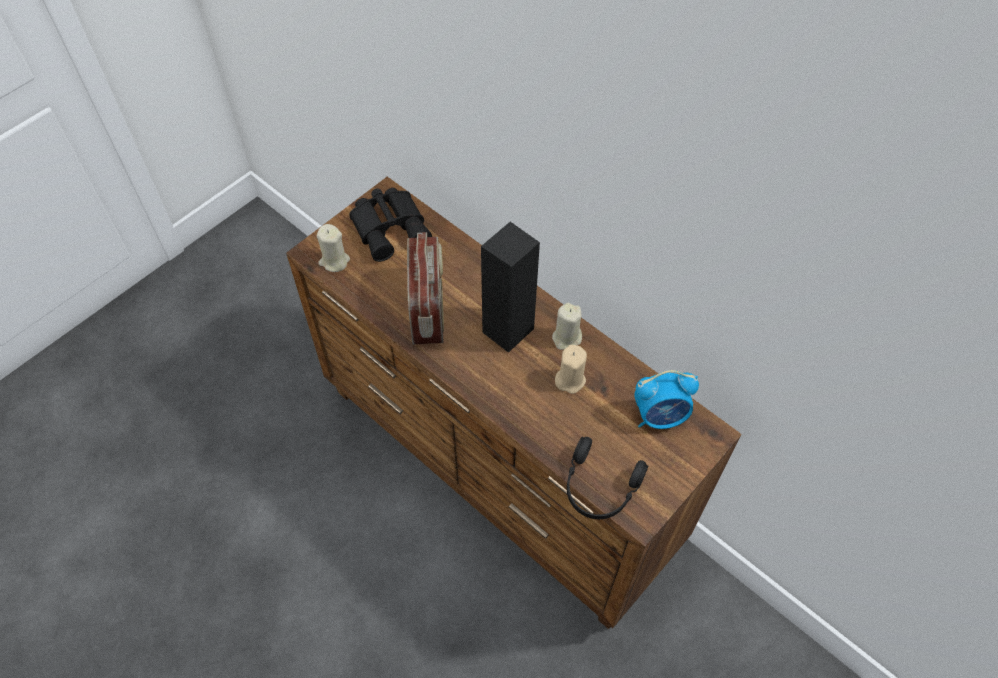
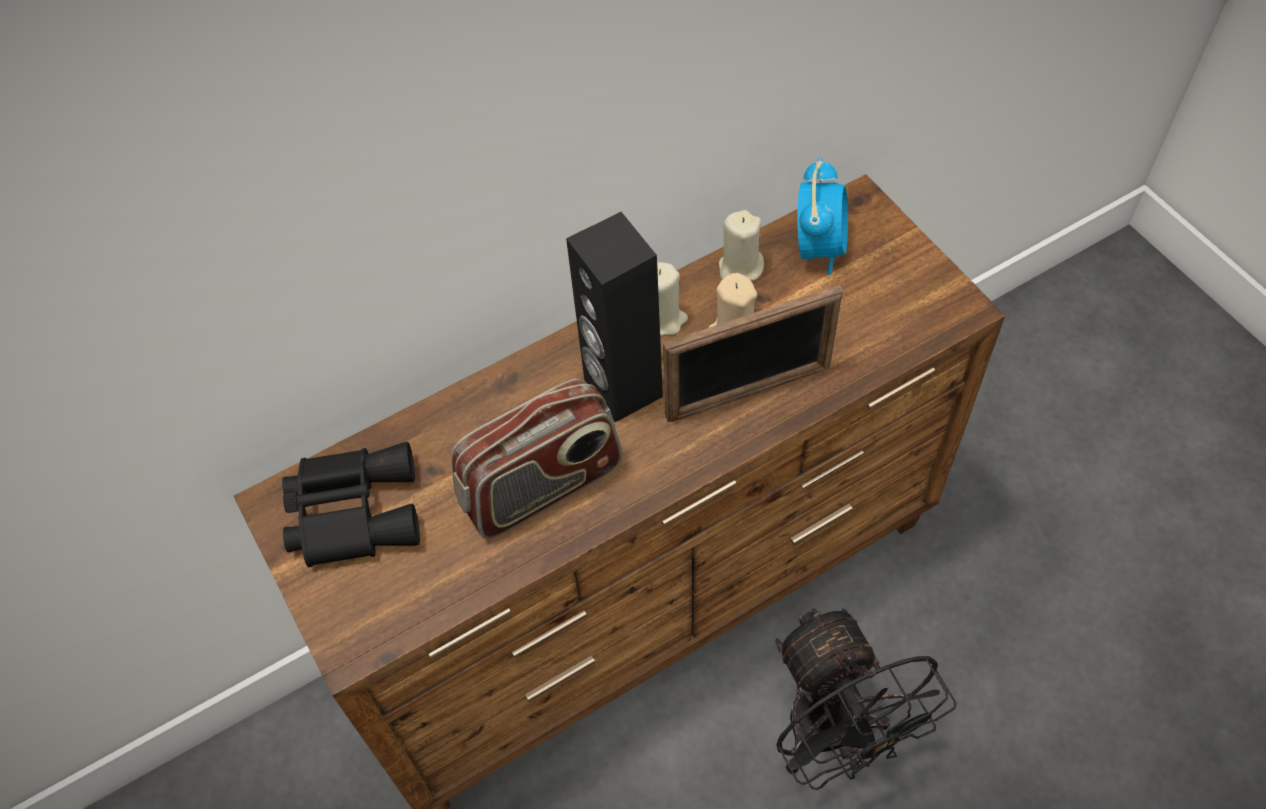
camera: 70 degrees left, 0 degrees up
beige candle [317,224,350,272] -> beige candle moved to [719,210,764,281]
radio [407,232,444,345] -> radio turned 135 degrees clockwise [451,378,622,539]
black headphones [567,437,648,519] -> none
none -> picture frame [663,285,843,422]
none -> black fan [776,608,957,790]

